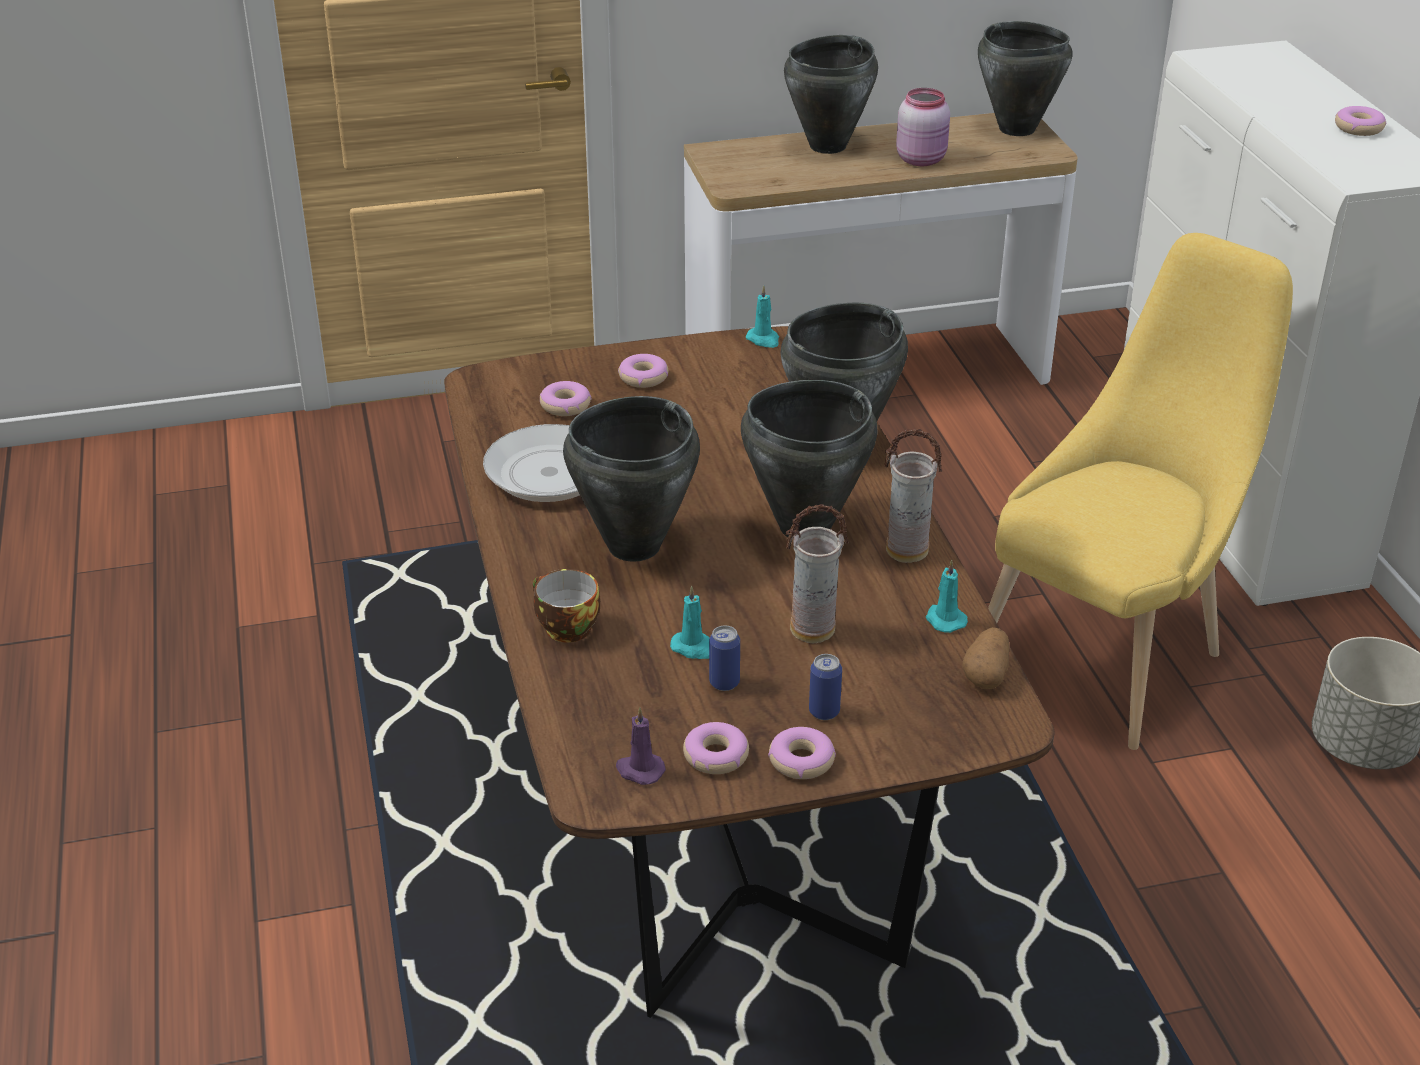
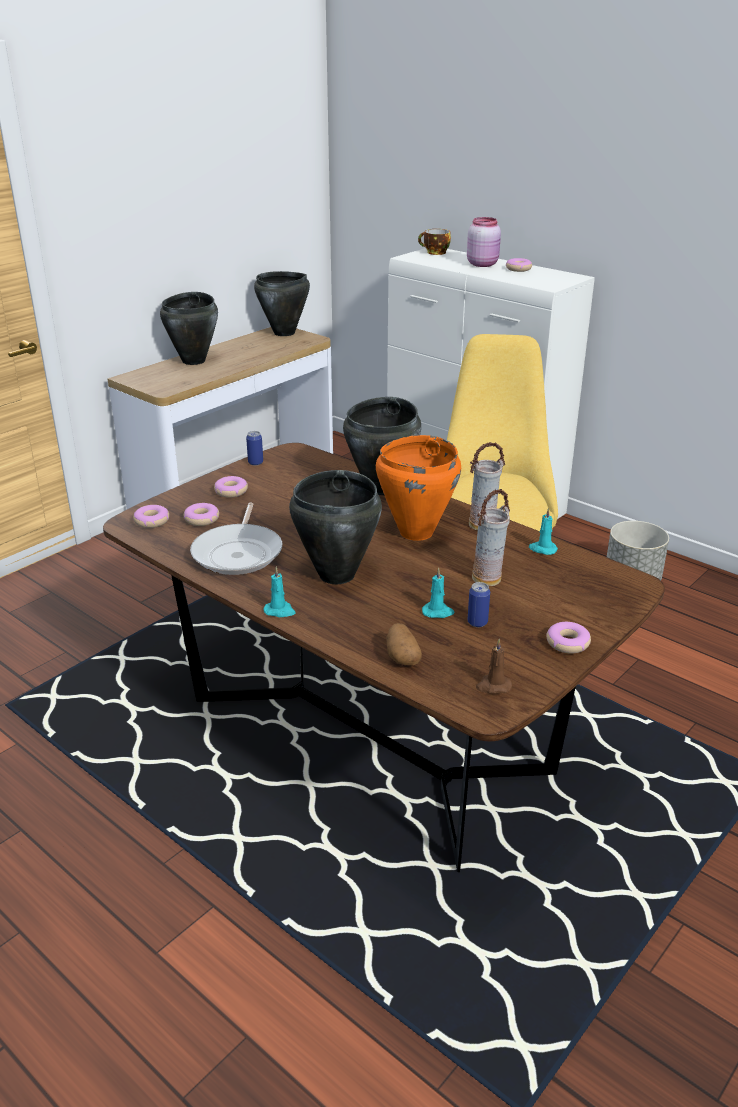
camera: 35 degrees left, 5 degrees down
cup [533,569,600,643] -> cup moved to [418,229,451,255]
purple candle [616,707,666,785] -> brown candle [476,639,512,694]
donut [683,722,749,774] -> donut moved to [133,505,169,528]
black cooking pot [741,380,877,537] -> orange cooking pot [376,435,461,541]
turquoise candle [746,285,779,348] -> turquoise candle moved to [263,567,295,617]
can [809,654,842,720] -> can moved to [246,431,263,466]
pink jar [896,88,950,166] -> pink jar moved to [467,217,501,267]
potato [962,627,1010,689] -> potato moved to [387,623,422,665]

